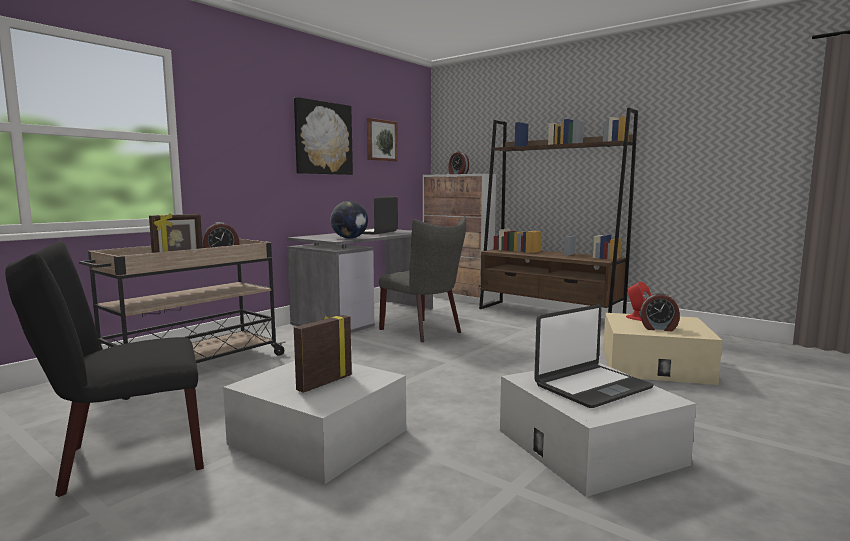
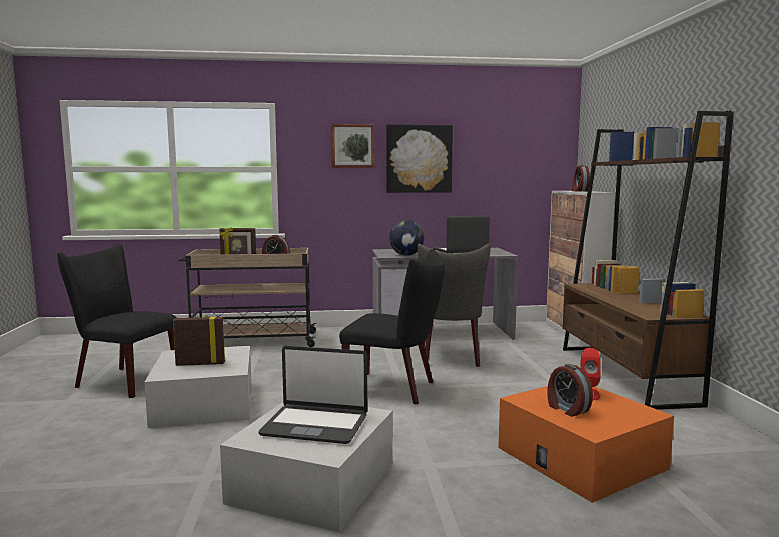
camera: 45 degrees right, 0 degrees up
picture [367,118,398,162] -> picture moved to [331,124,374,168]
beige storage box [603,313,722,385] -> orange storage box [498,386,674,503]
none -> black chair [339,249,445,404]

